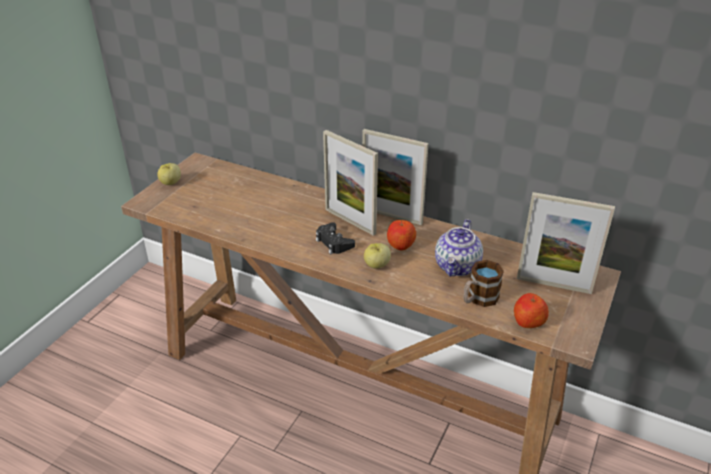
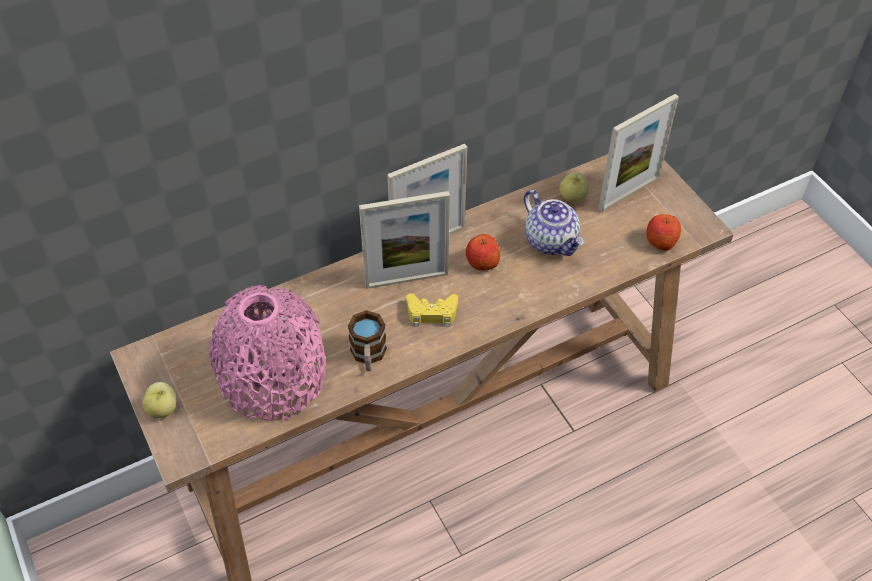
camera: 55 degrees left, 15 degrees up
black game controller [316,222,355,254] -> yellow game controller [406,293,458,327]
apple [364,243,391,269] -> apple moved to [559,172,588,202]
mug [463,260,504,307] -> mug moved to [348,310,387,371]
none -> pink vase [209,285,326,421]

